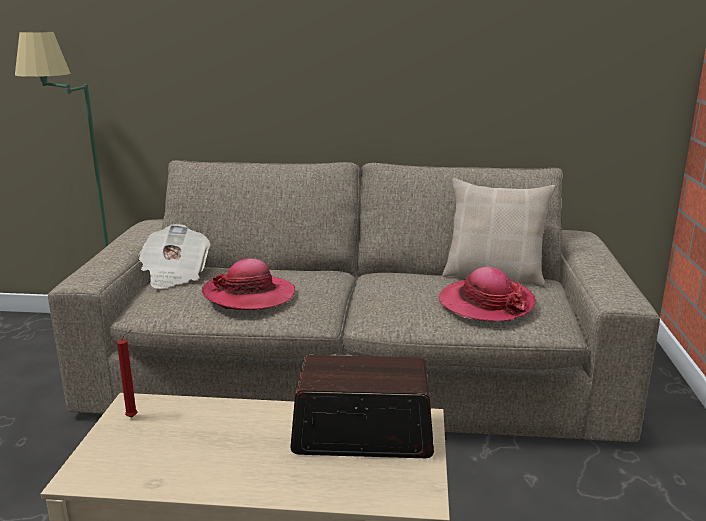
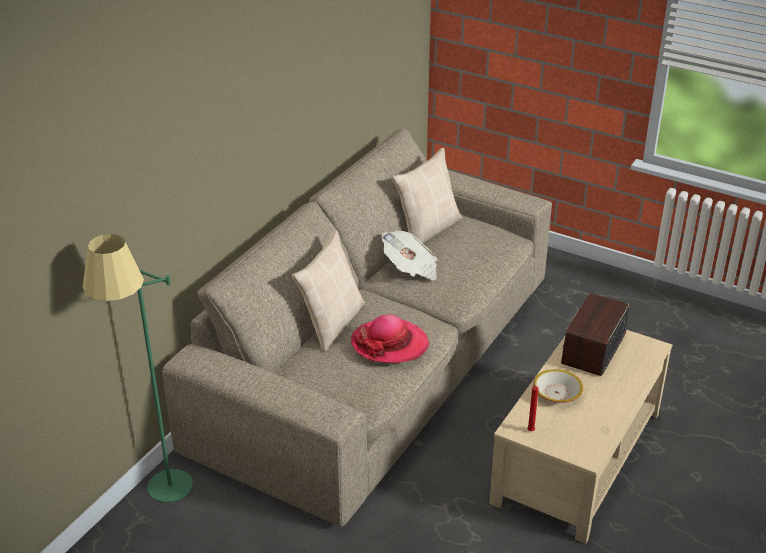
camera: 65 degrees left, 15 degrees up
newspaper [138,224,210,289] -> newspaper moved to [381,230,437,281]
hat [439,267,536,321] -> none
none -> beige pillow [292,230,365,352]
none -> bowl [533,369,583,403]

